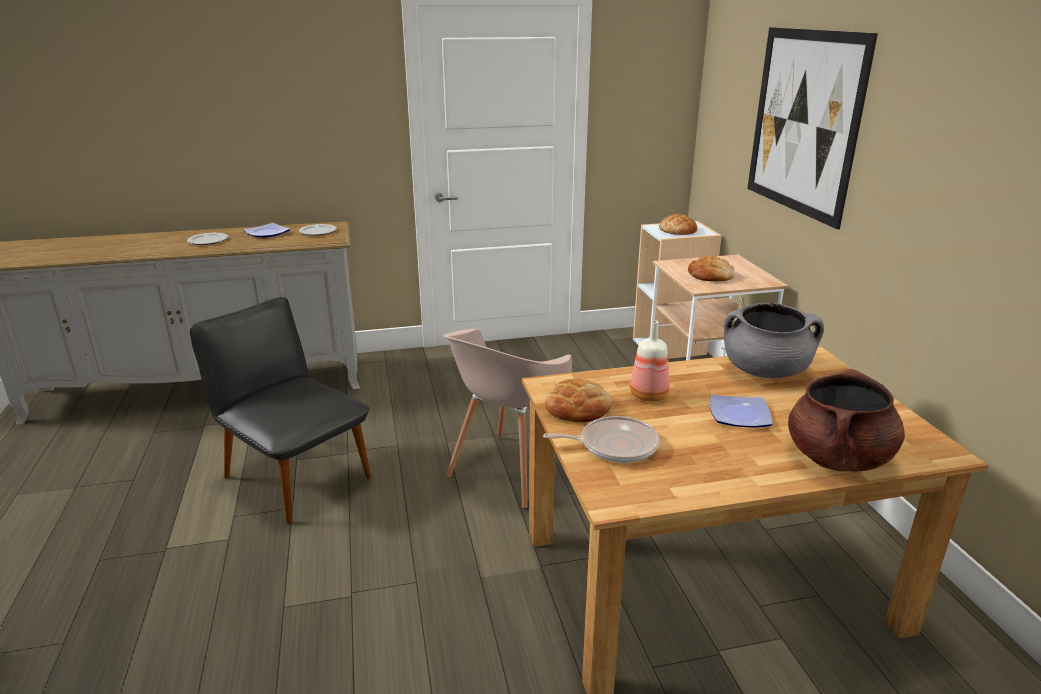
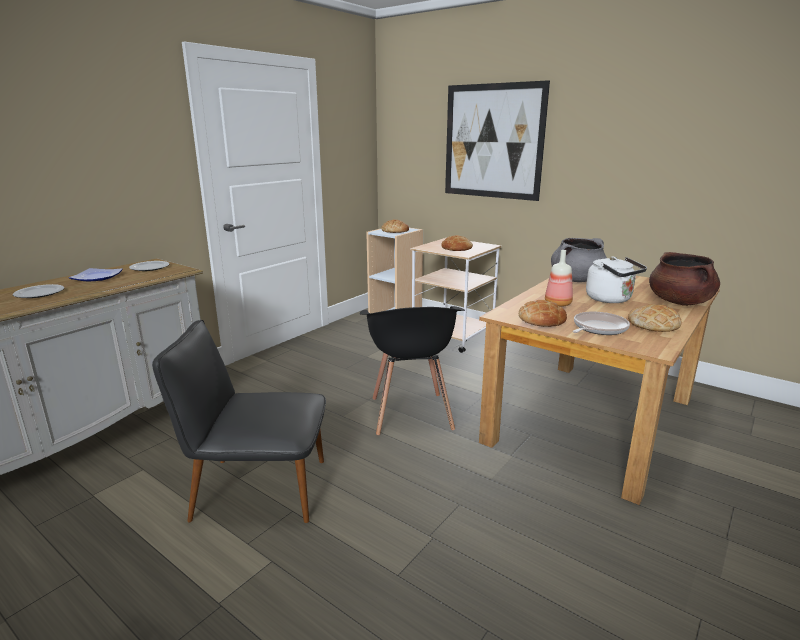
camera: 40 degrees left, 5 degrees down
beige chair [444,329,572,508] -> black chair [360,306,465,435]
plate [710,394,773,428] -> white kettle [586,257,647,303]
none -> bread [628,304,682,332]

